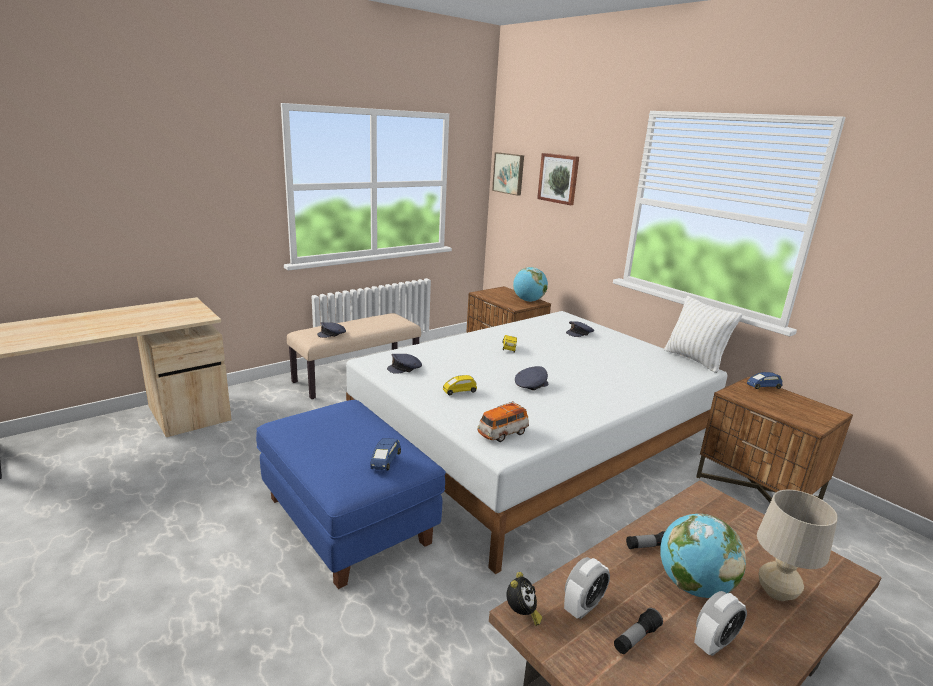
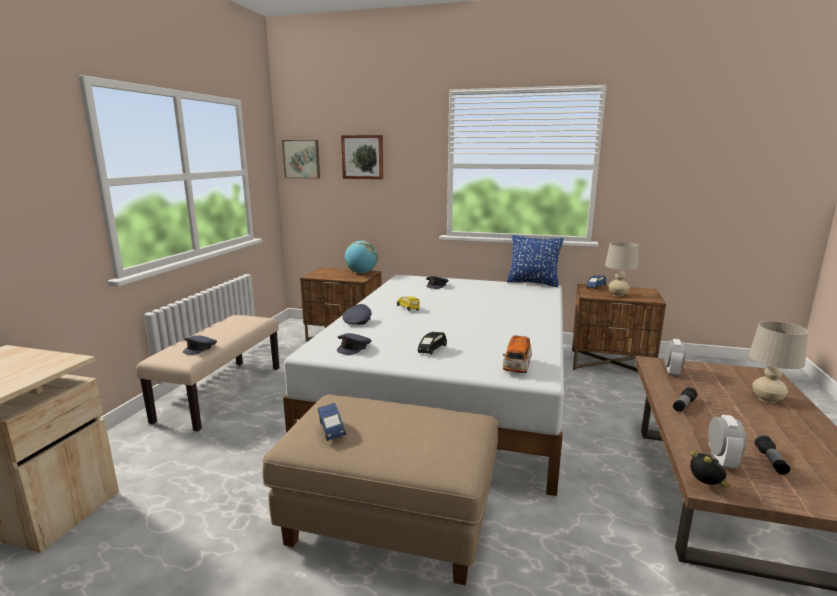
camera: 35 degrees left, 5 degrees down
blue ottoman [256,400,446,589] -> beige ottoman [262,394,498,585]
blue toy car [370,438,401,470] -> blue toy car moved to [318,403,346,441]
yellow toy car [443,375,477,395] -> black toy car [418,332,447,354]
grey cap [515,366,548,390] -> grey cap moved to [342,304,372,324]
globe [660,514,746,598] -> none
white pillow [664,296,742,373] -> blue pillow [507,235,563,287]
alarm clock [694,591,747,656] -> alarm clock moved to [665,339,686,376]
none -> beige table lamp [605,242,639,296]

